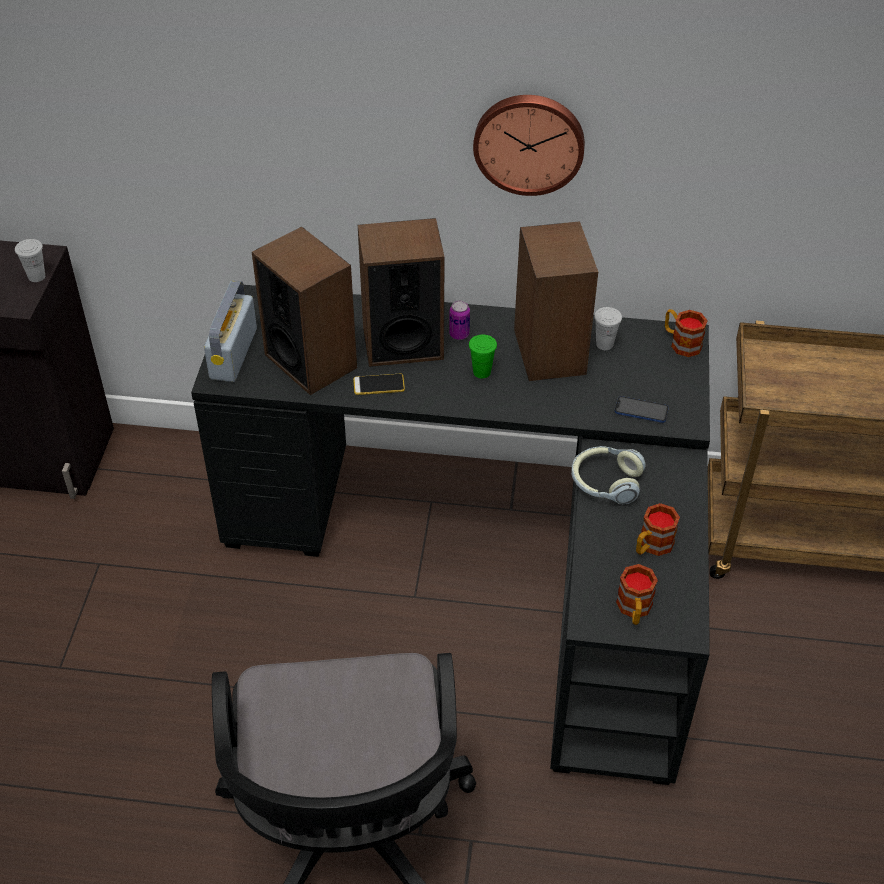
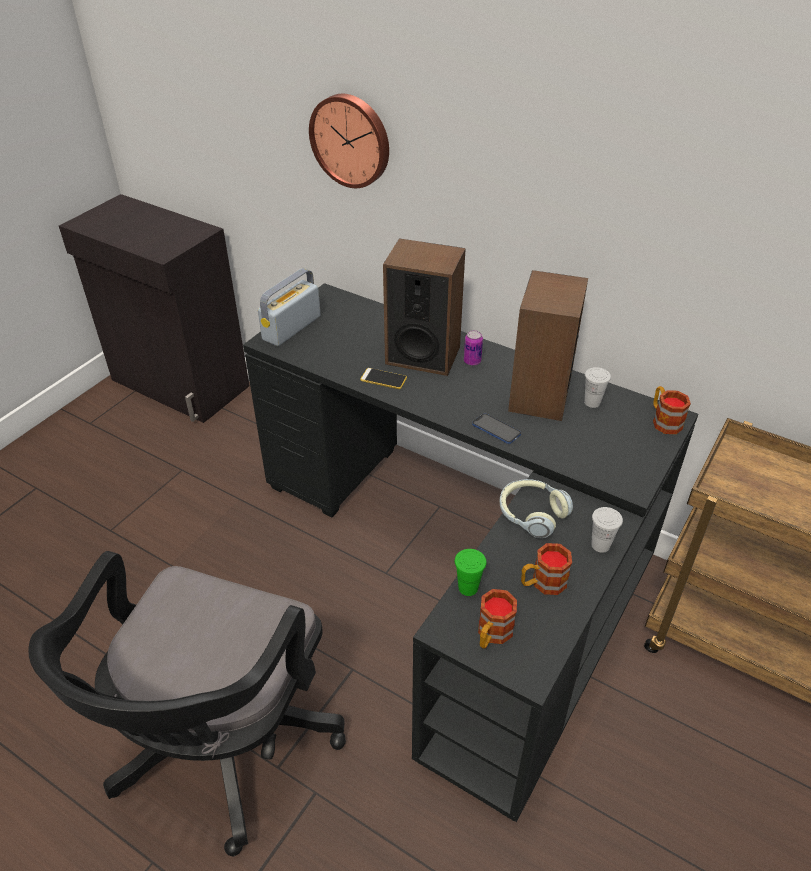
camera: 25 degrees right, 5 degrees down
white cup [15,239,45,282] -> white cup moved to [591,507,623,553]
speaker [252,227,357,395] -> none
green cup [469,335,497,378] -> green cup moved to [455,549,486,596]
wall clock [473,95,585,196] -> wall clock moved to [309,94,389,188]
phone [615,396,669,423] -> phone moved to [472,414,521,444]

